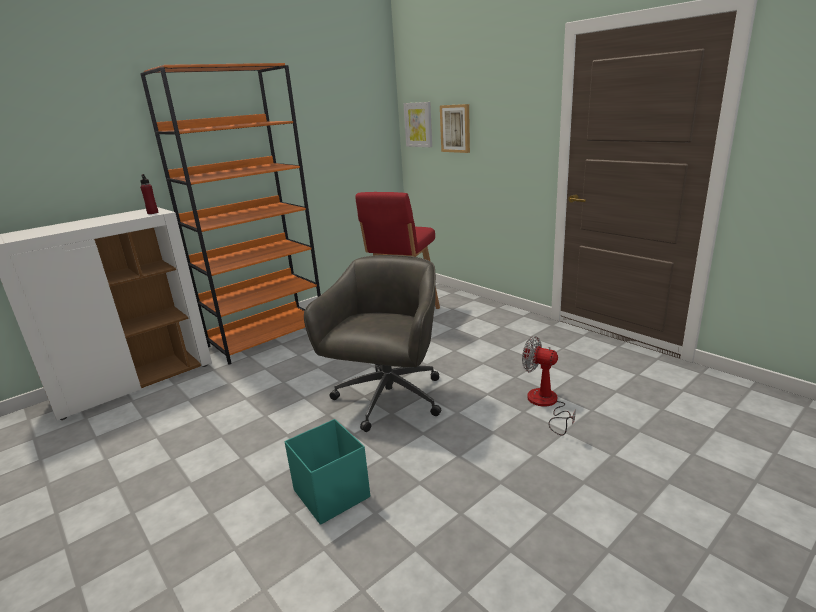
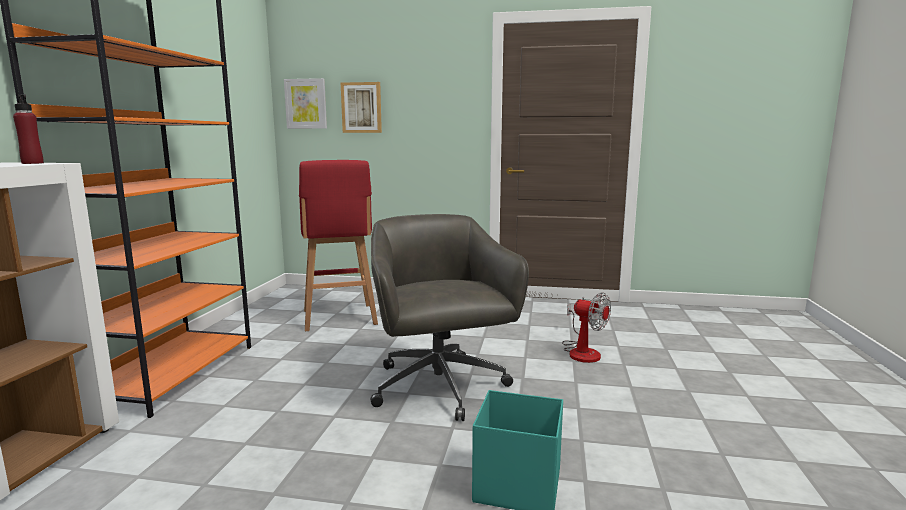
camera: 40 degrees left, 10 degrees down
fan [522,336,576,436] -> fan turned 135 degrees counterclockwise [562,292,611,363]

